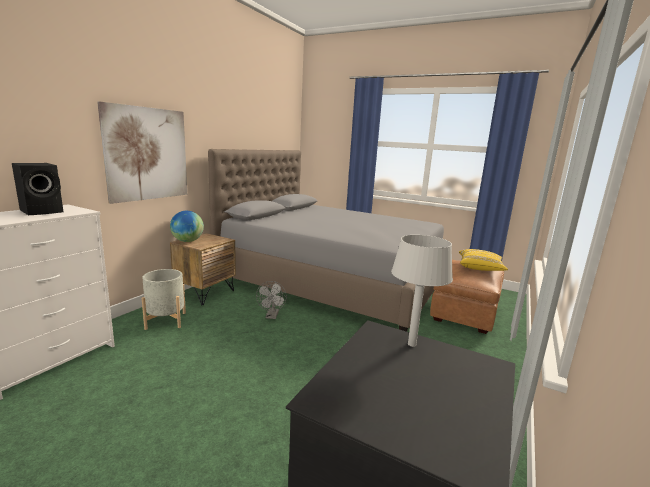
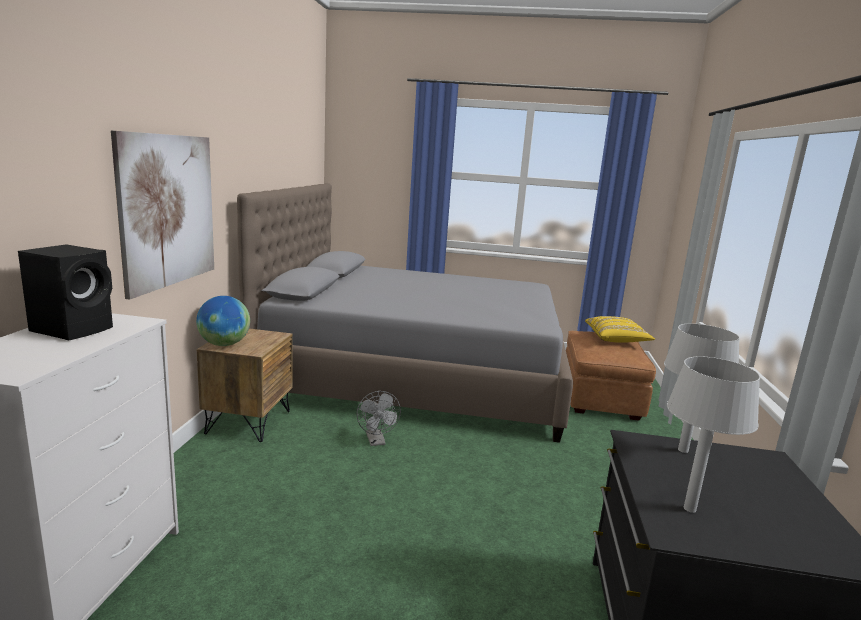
camera: 20 degrees left, 0 degrees up
grey planter [142,269,186,330] -> none
none -> grey table lamp [667,356,760,513]

